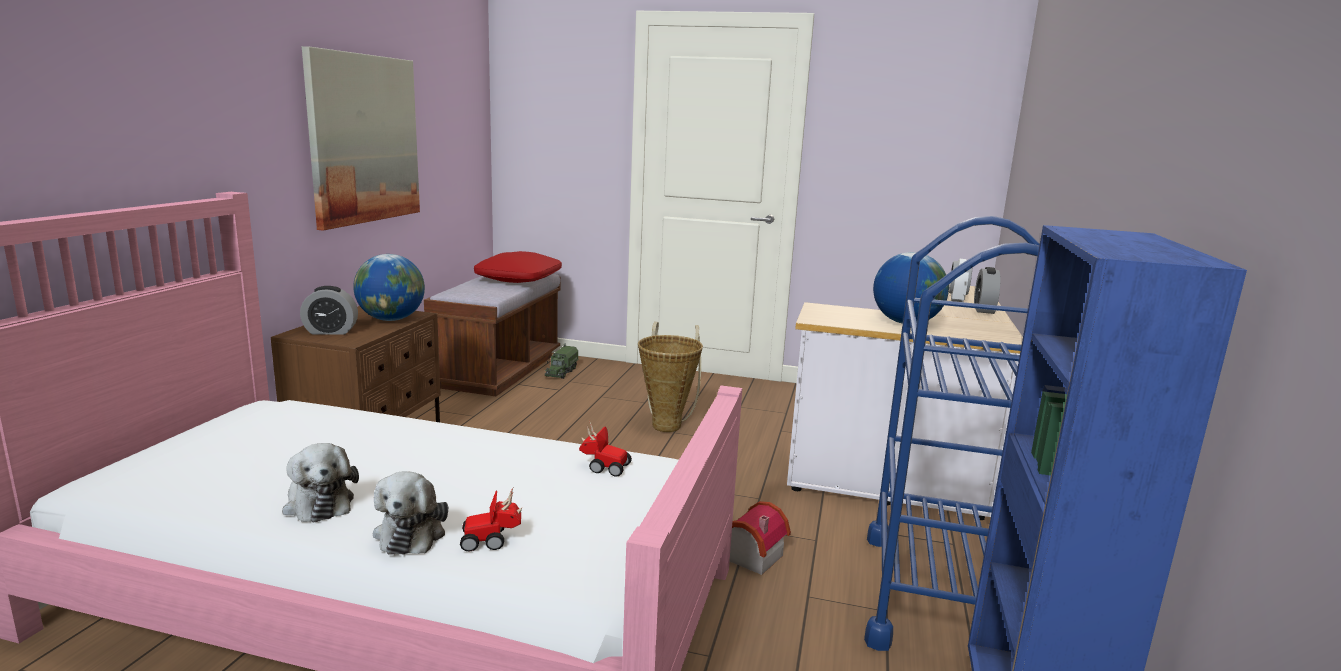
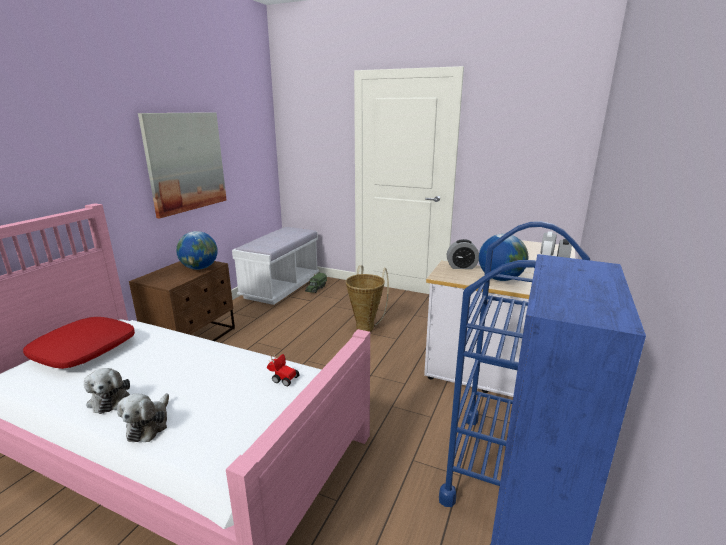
camera: 10 degrees right, 5 degrees up
alarm clock [300,286,358,335] -> alarm clock moved to [447,239,479,269]
brown bench [424,274,560,396] -> white bench [232,227,319,305]
toy car [460,486,522,552] -> none
red pillow [474,251,562,283] -> red pillow moved to [23,317,135,369]
toy house [730,501,791,575] -> none

